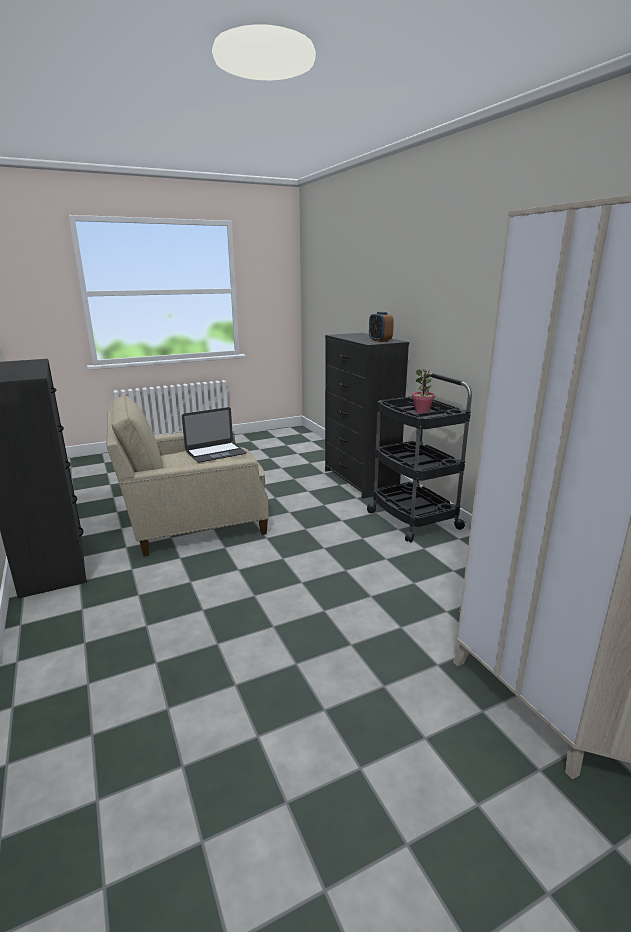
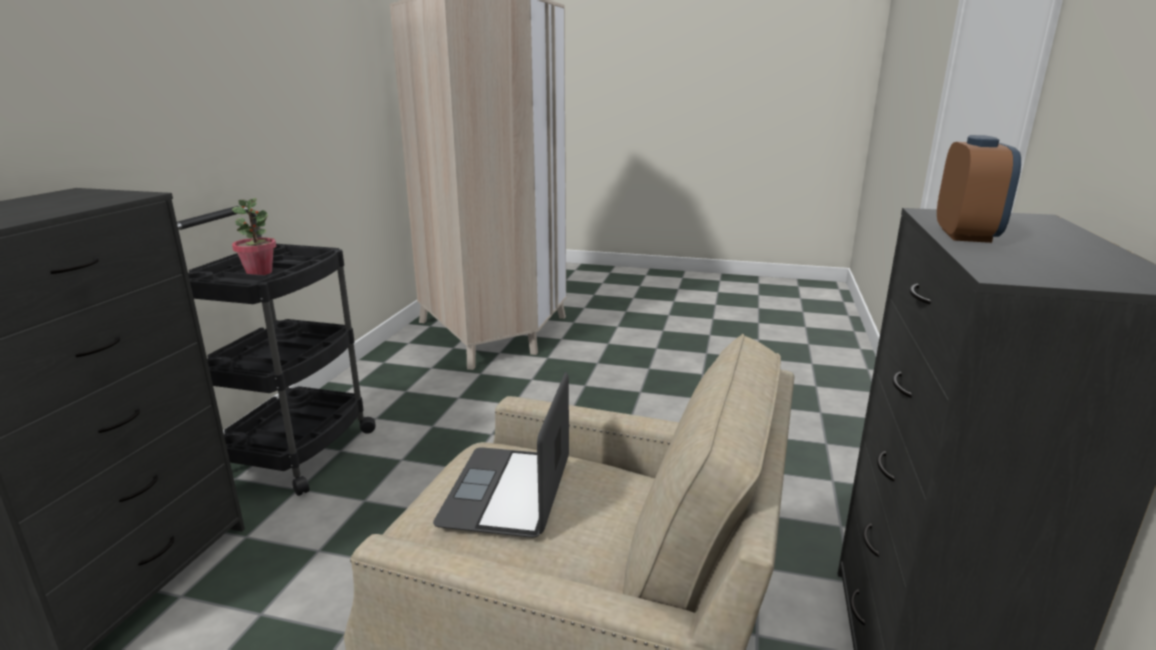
camera: 140 degrees left, 0 degrees up
laptop [182,407,247,463] -> laptop turned 90 degrees counterclockwise [433,372,569,538]
alarm clock [369,312,394,342] -> alarm clock moved to [937,135,1021,243]

